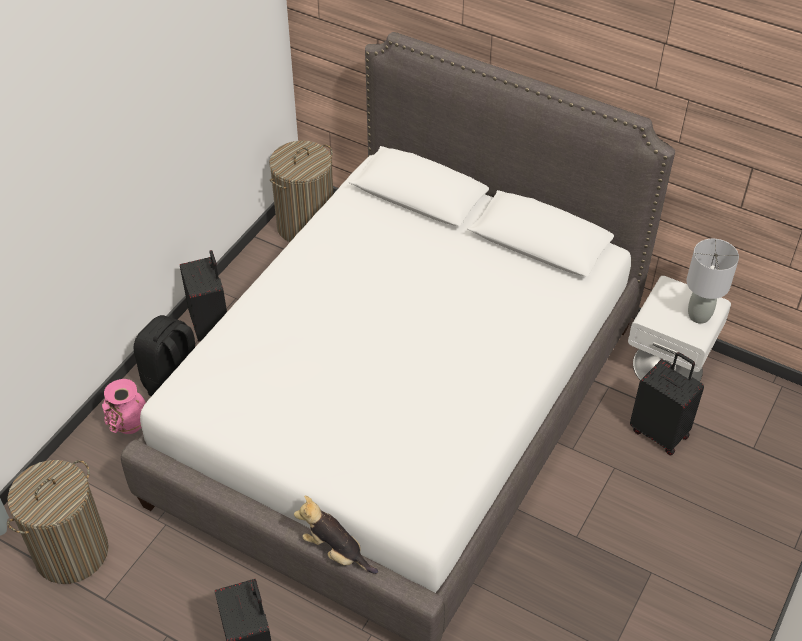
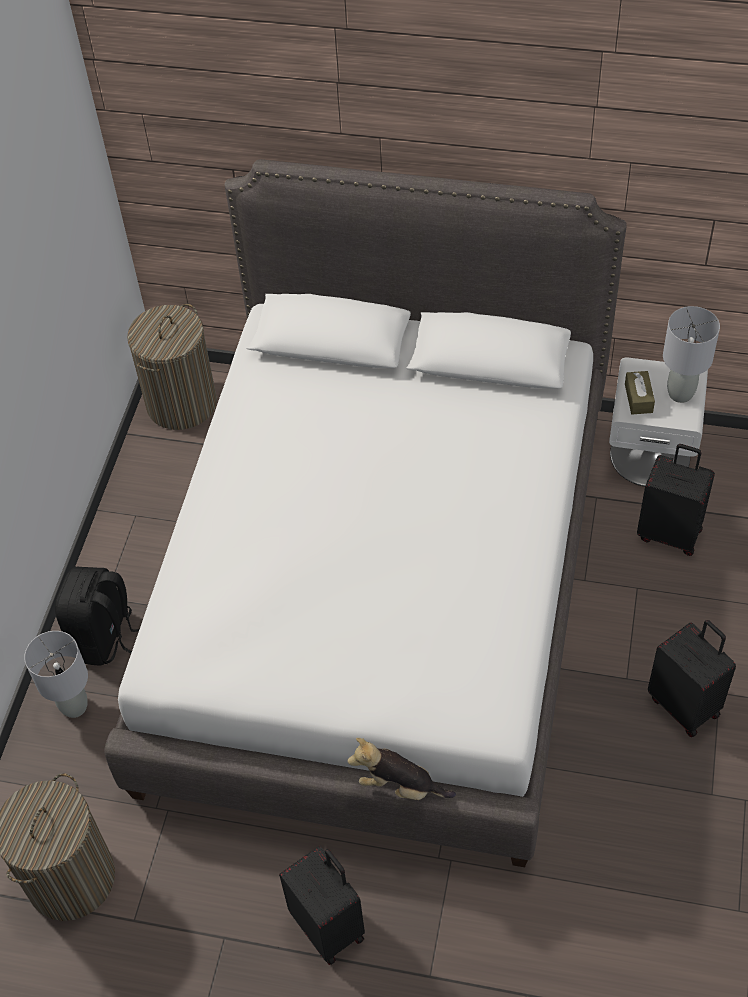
camera: 15 degrees left, 5 degrees up
pink vase [102,379,146,434] -> grey table lamp [24,631,88,718]
black suitcase [180,250,227,342] -> black suitcase moved to [648,620,736,737]
none -> brown tissue box [625,371,655,414]

